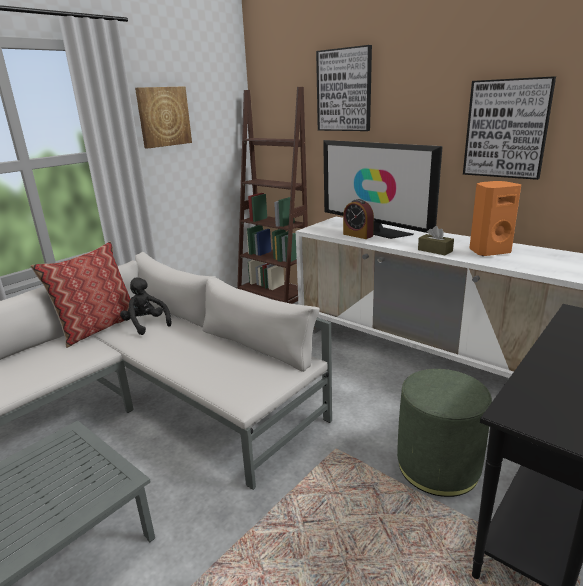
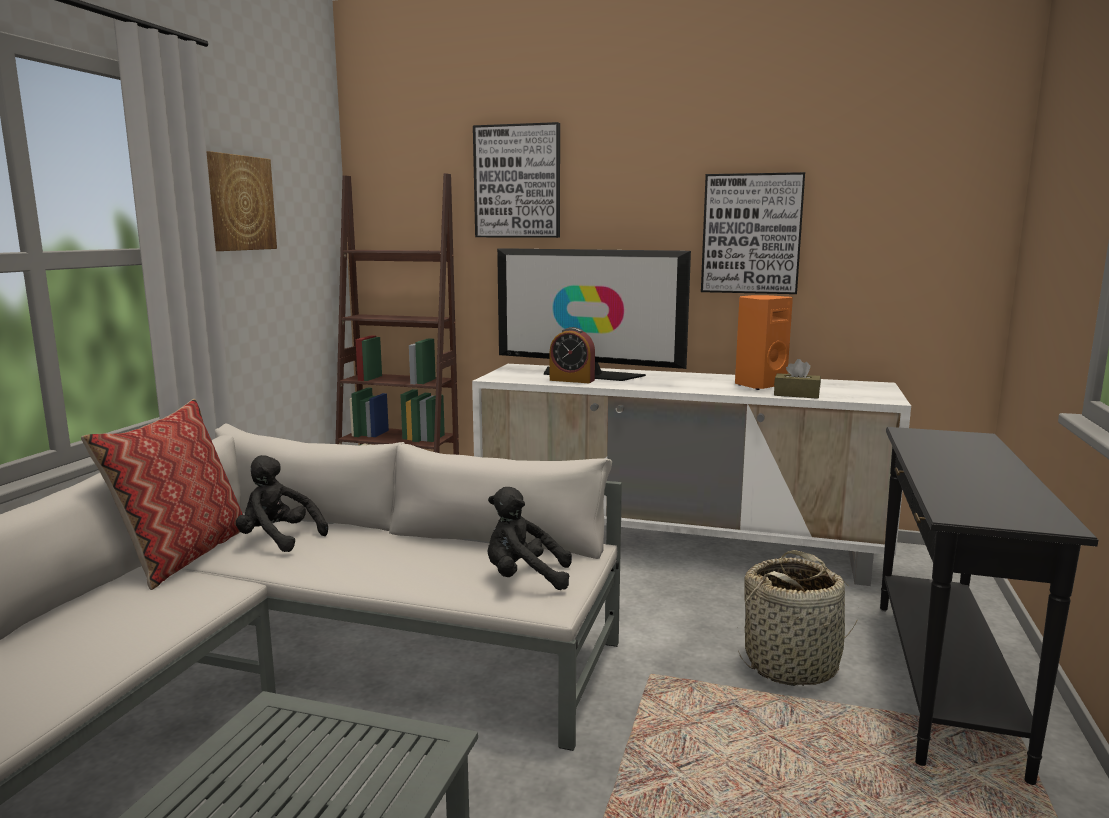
camera: 25 degrees left, 10 degrees down
green ottoman [397,369,492,497] -> basket [738,550,858,686]
brown tissue box [418,226,454,255] -> brown tissue box moved to [774,359,821,399]
none -> black plush toy [488,487,572,590]

